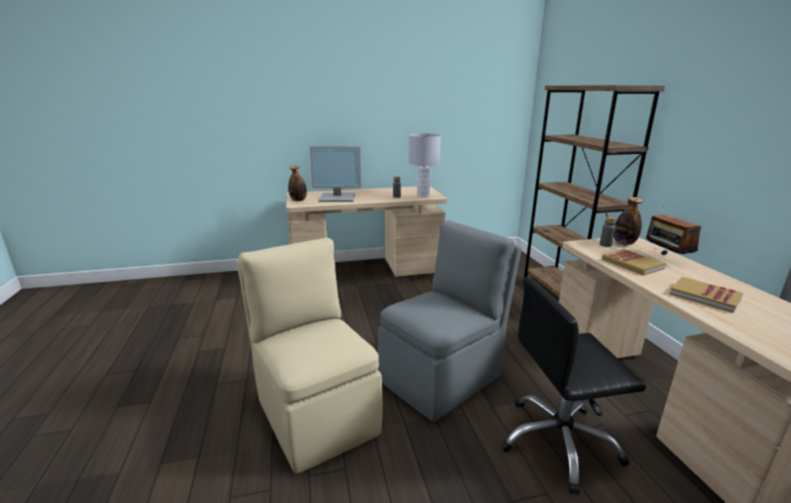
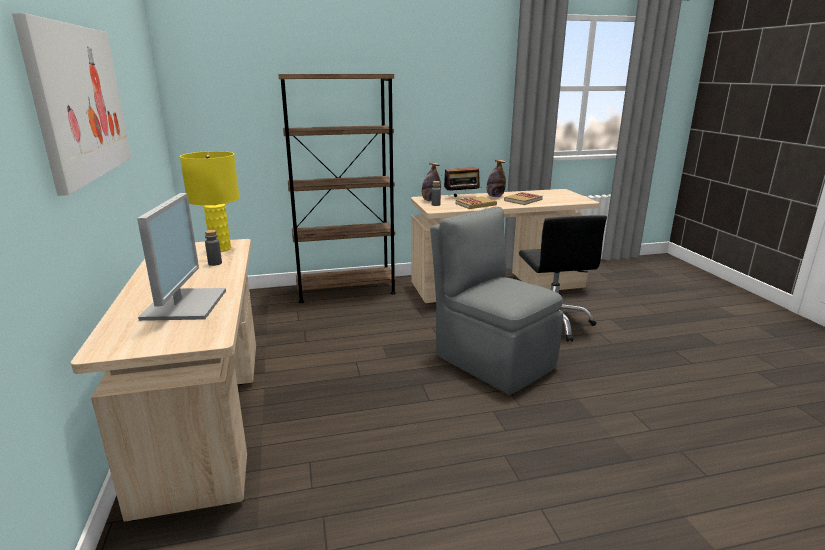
camera: 90 degrees left, 0 degrees up
beige chair [237,237,383,473] -> none
bottle [288,165,307,201] -> bottle moved to [487,159,506,197]
grey table lamp [409,133,441,197] -> yellow table lamp [180,151,240,252]
none -> picture [12,13,131,196]

